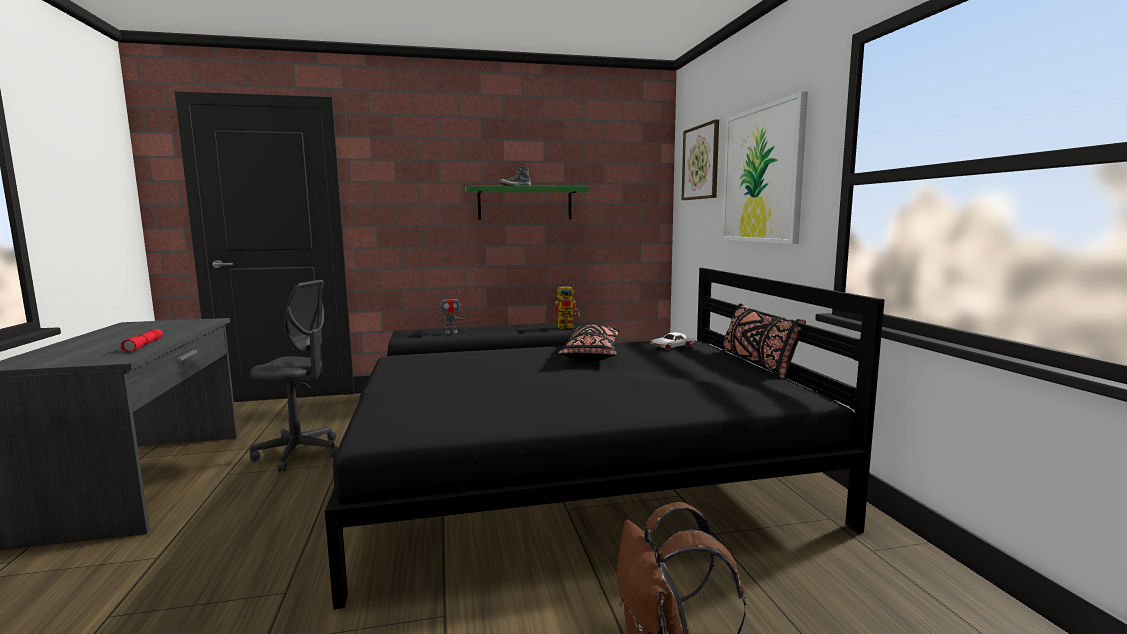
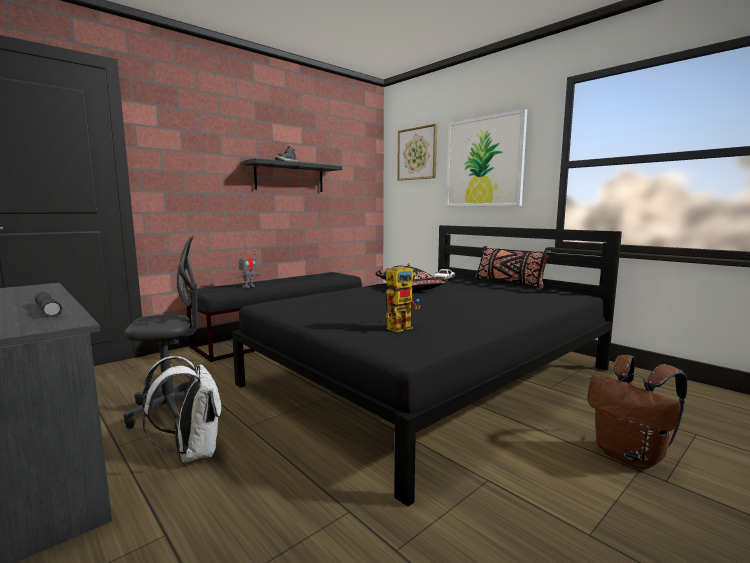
camera: 30 degrees left, 0 degrees up
red flashlight [121,329,163,353] -> grey flashlight [35,292,62,317]
green shelf [465,185,589,220] -> black shelf [244,158,342,192]
toy robot [553,285,580,329] -> toy robot moved to [386,263,420,332]
none -> white backpack [142,356,221,463]

